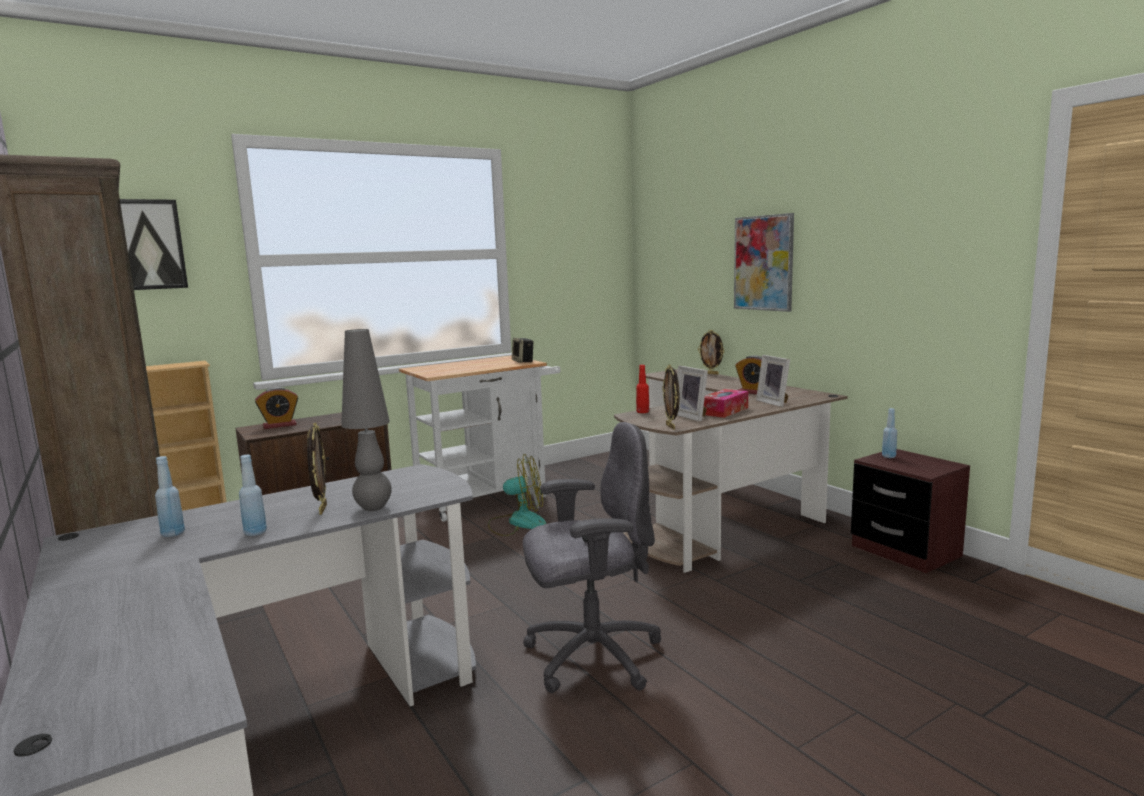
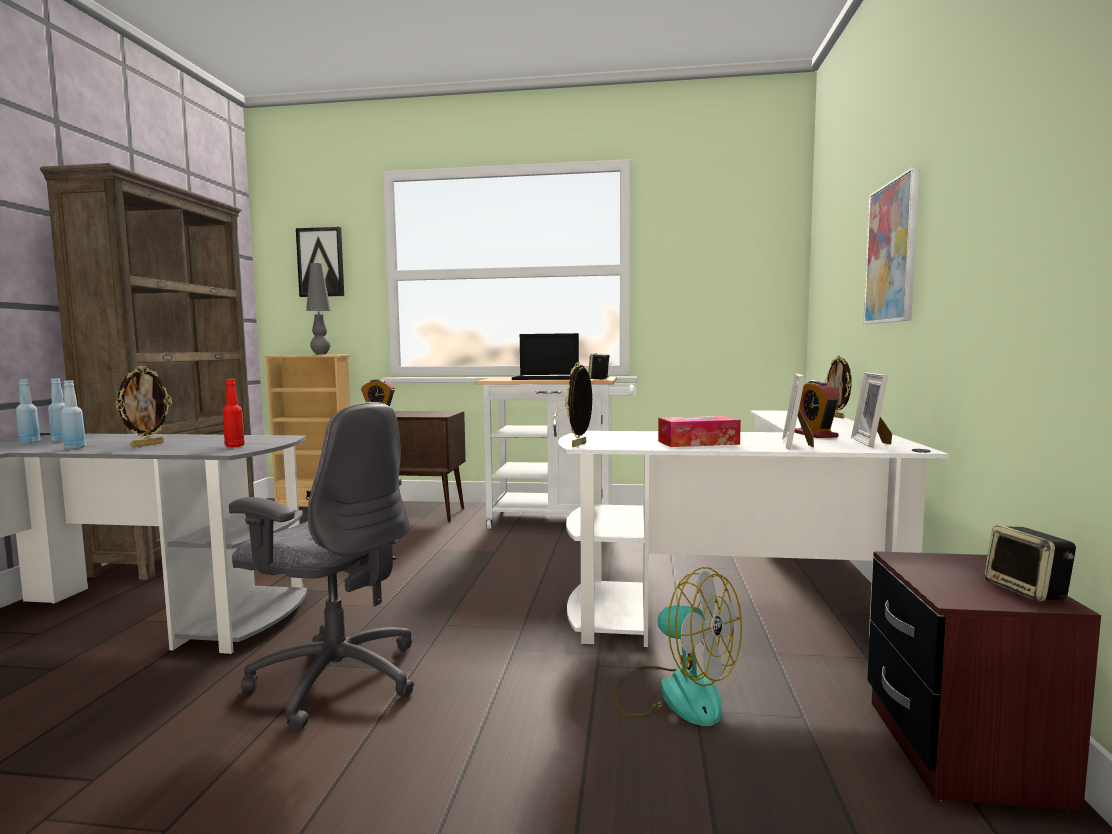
camera: 40 degrees right, 5 degrees down
grey table lamp [341,329,392,511] -> grey table lamp moved to [306,263,331,355]
fan [488,454,546,536] -> fan moved to [615,567,742,726]
brown desk [614,369,848,573] -> white desk [558,411,949,647]
red bottle [636,365,649,413] -> red bottle moved to [223,379,245,447]
picture frame [677,366,708,422] -> picture frame moved to [851,372,892,447]
blue bottle [882,408,897,458] -> blue bottle moved to [16,379,41,444]
none -> laptop [512,333,579,380]
none -> speaker [984,525,1076,602]

